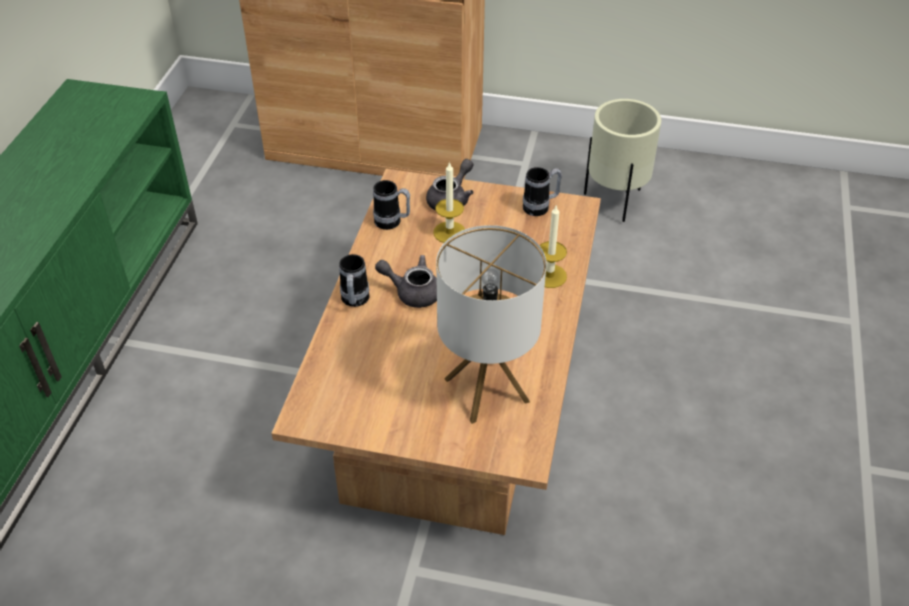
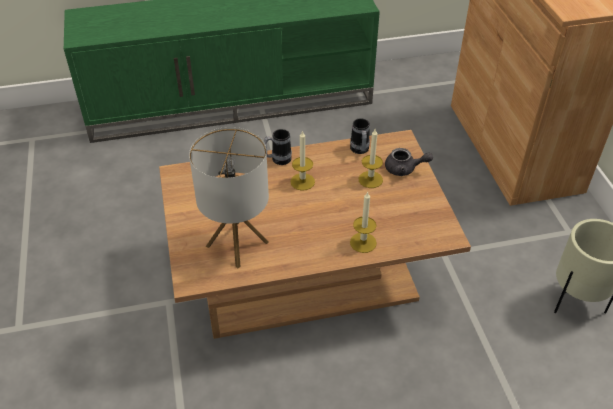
camera: 65 degrees right, 0 degrees up
grey teapot [375,255,437,308] -> candle [290,131,315,191]
mug [523,167,562,216] -> none

